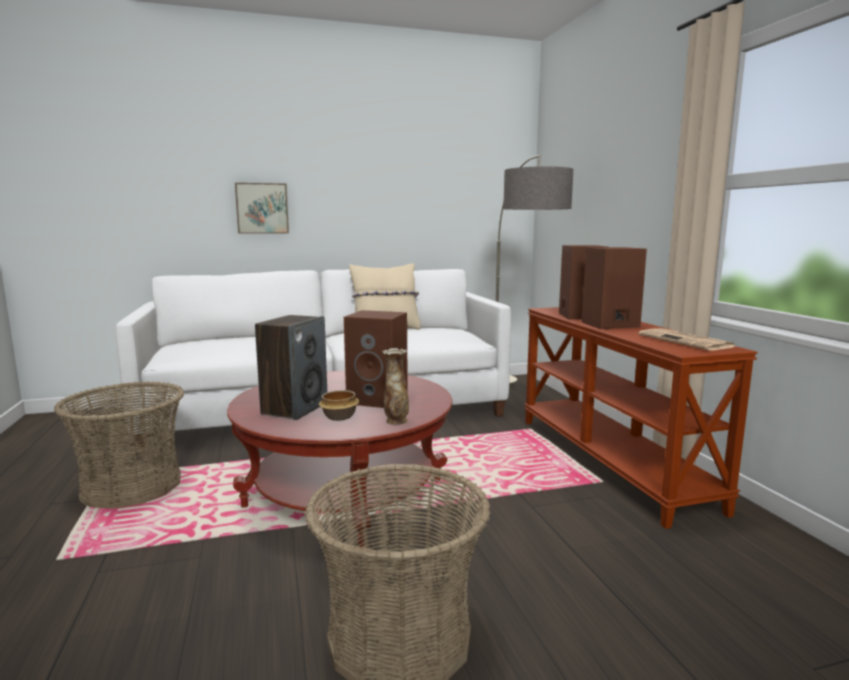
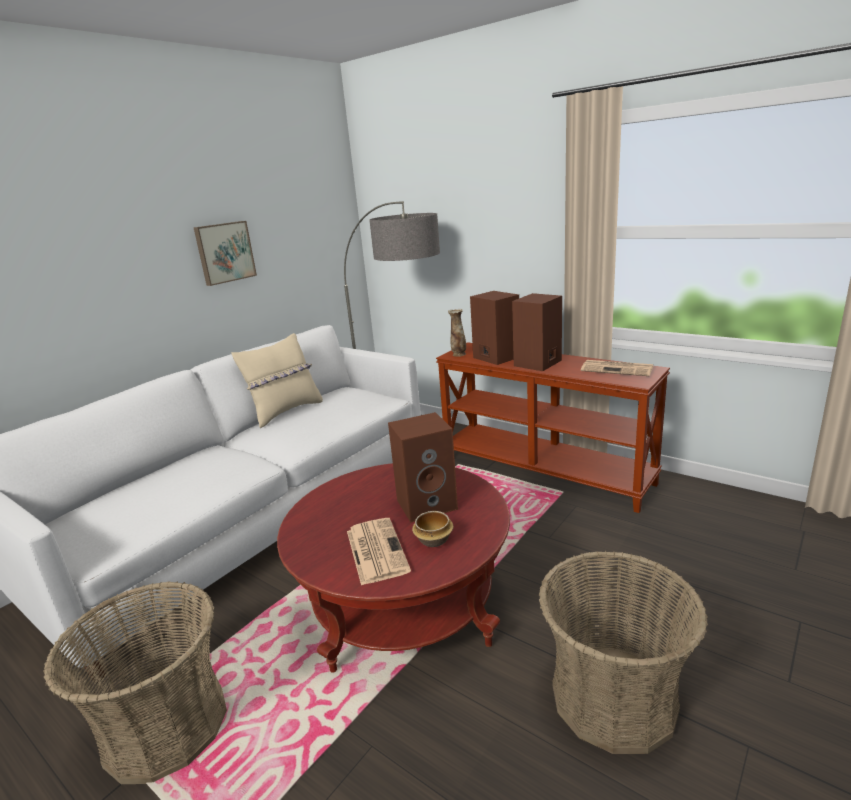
camera: 35 degrees left, 10 degrees up
picture [235,183,289,234] -> picture moved to [194,221,257,286]
speaker [255,315,327,420] -> newspaper [347,518,411,586]
vase [382,348,409,425] -> vase moved to [448,309,466,357]

